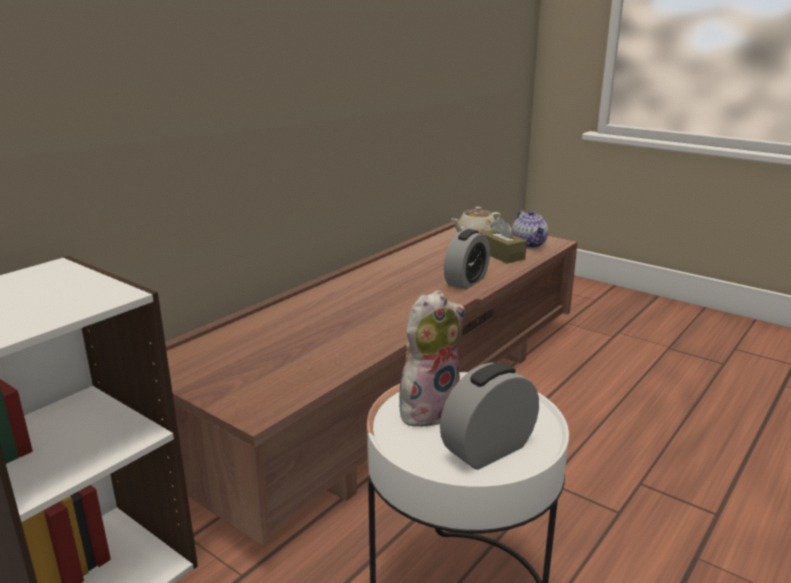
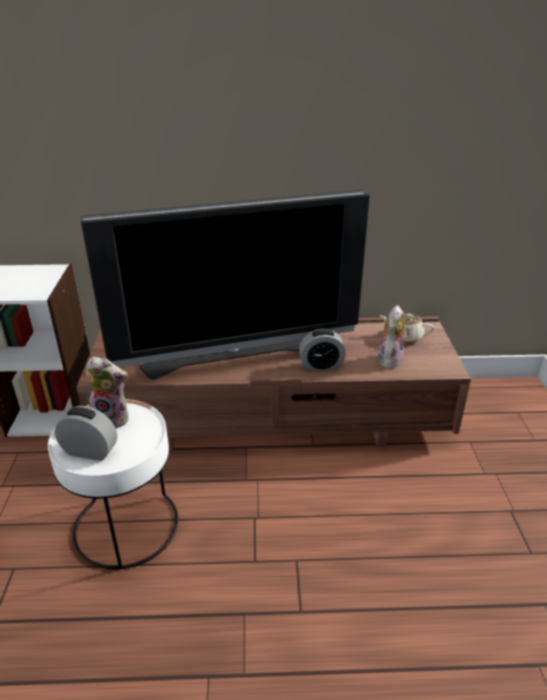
camera: 50 degrees right, 10 degrees up
brown tissue box [480,218,527,264] -> plush toy [378,305,405,369]
teapot [512,210,548,248] -> none
none -> television [81,190,370,380]

